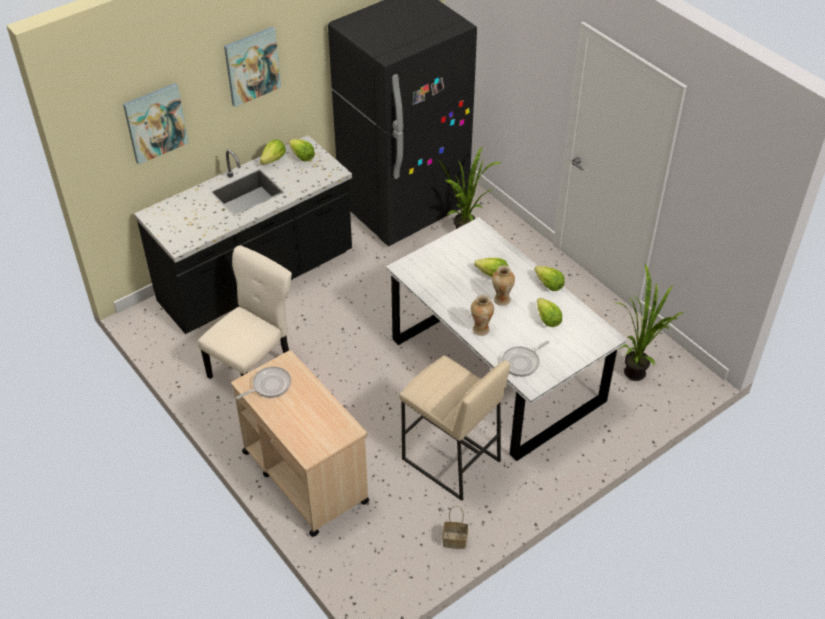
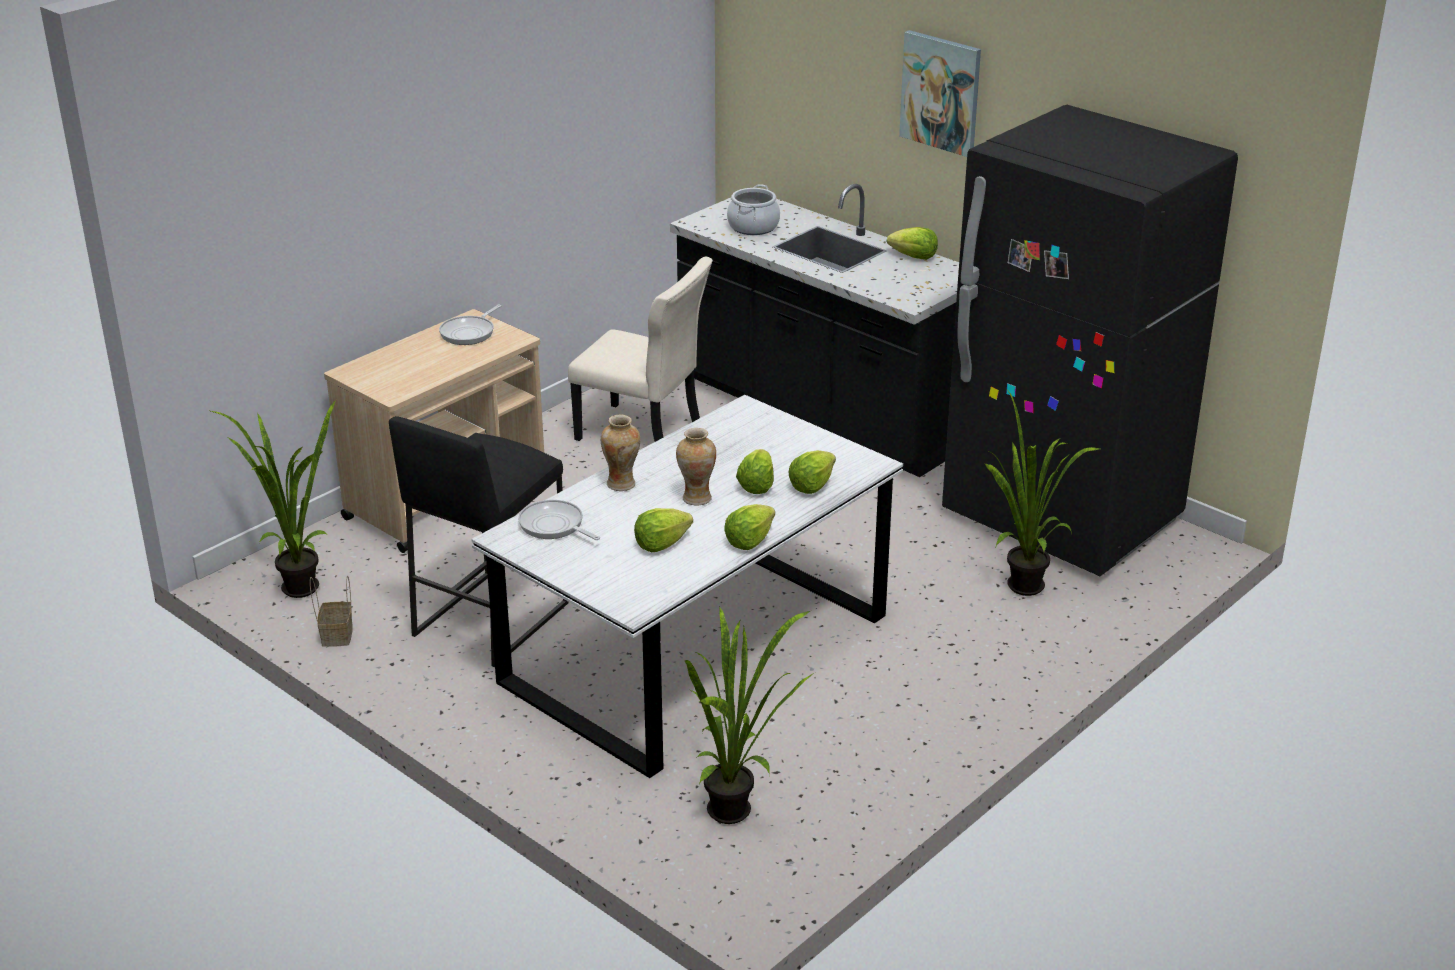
camera: 80 degrees right, 15 degrees down
picture [123,83,188,165] -> none
frying pan [236,367,291,399] -> frying pan turned 75 degrees clockwise [439,305,501,345]
lettuce [289,139,315,161] -> lettuce moved to [789,450,836,494]
beige stool [399,356,510,501] -> black stool [389,416,569,667]
none -> potted plant [211,400,336,598]
none -> cooking pot [727,184,780,235]

